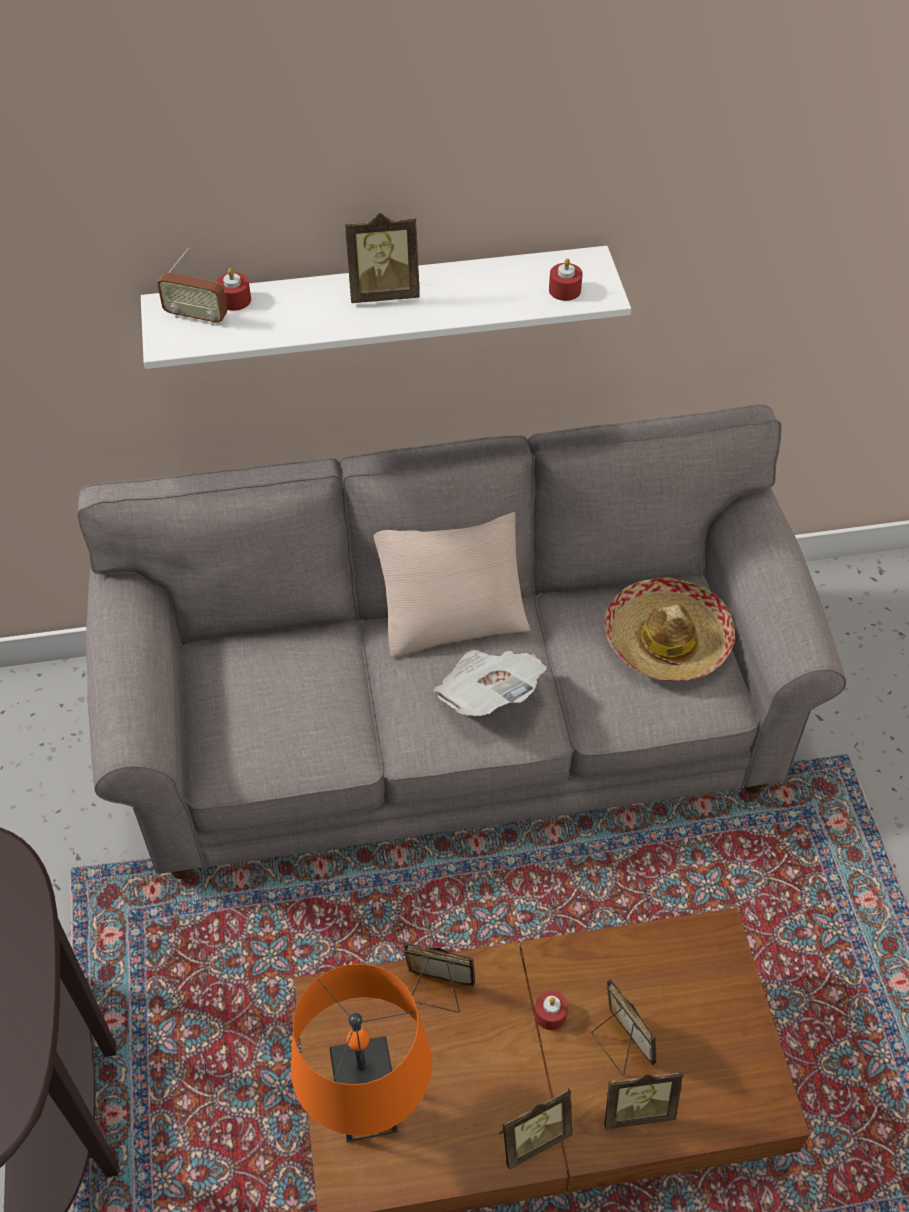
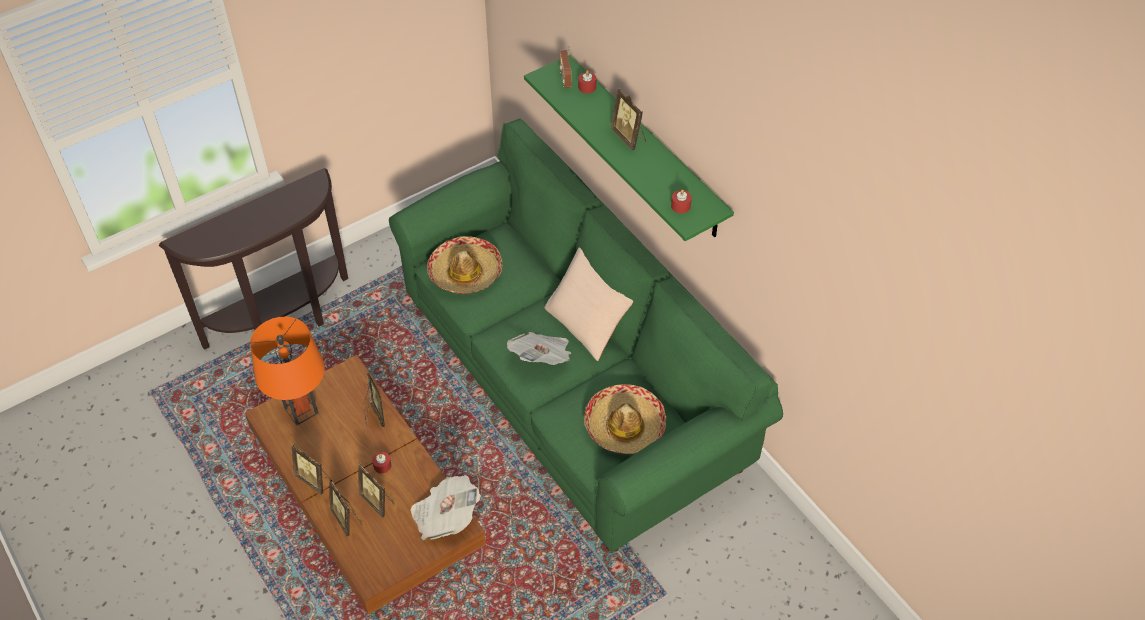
camera: 65 degrees right, 0 degrees up
grey sofa [77,404,847,879] -> green sofa [389,118,783,553]
white shelf [141,246,631,369] -> green shelf [524,55,734,241]
picture frame [591,979,656,1076] -> picture frame turned 105 degrees clockwise [358,464,395,518]
none -> newspaper [410,475,480,540]
none -> hat [427,236,502,294]

